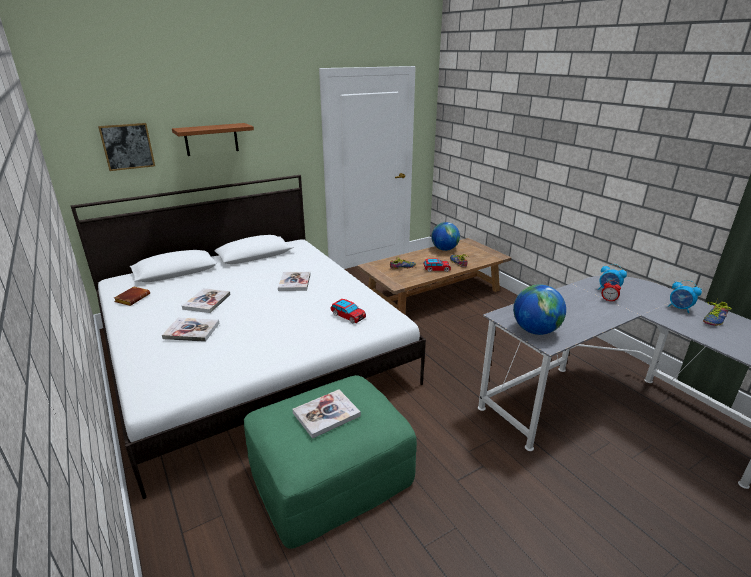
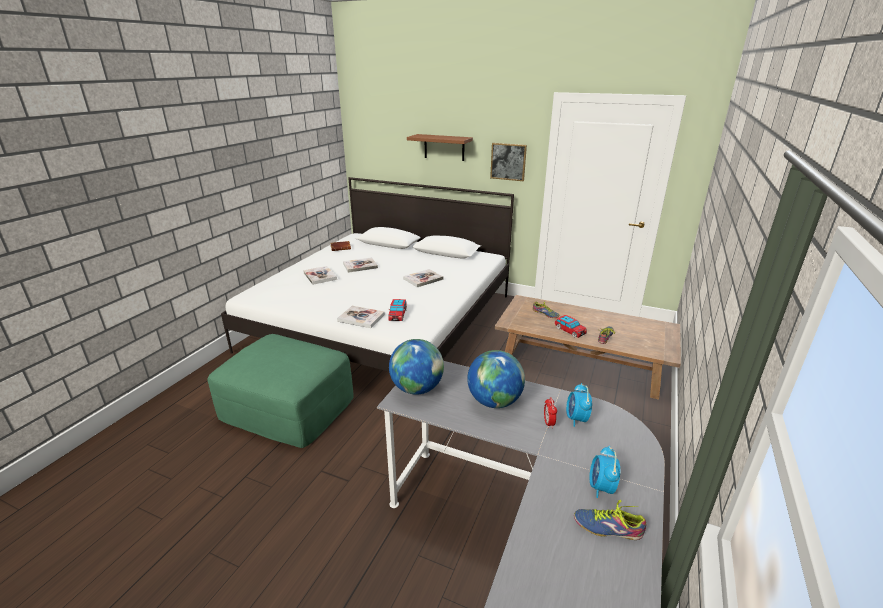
camera: 55 degrees right, 0 degrees up
picture [98,123,155,171] -> picture moved to [490,143,527,181]
book [292,389,361,439] -> book moved to [337,306,385,328]
globe [431,222,460,251] -> globe moved to [467,350,525,408]

